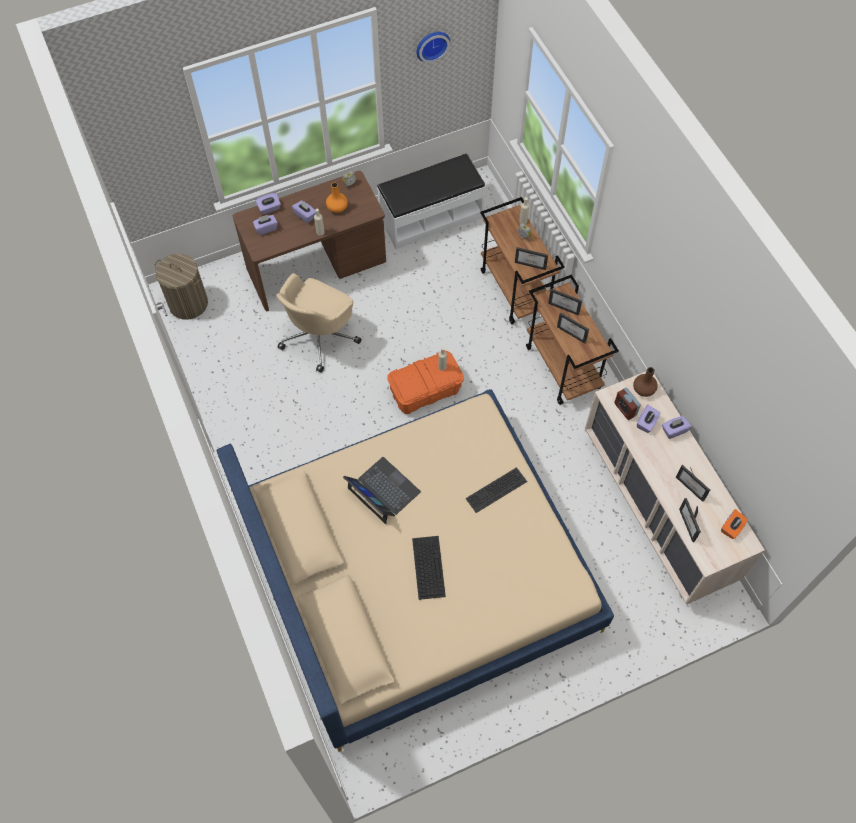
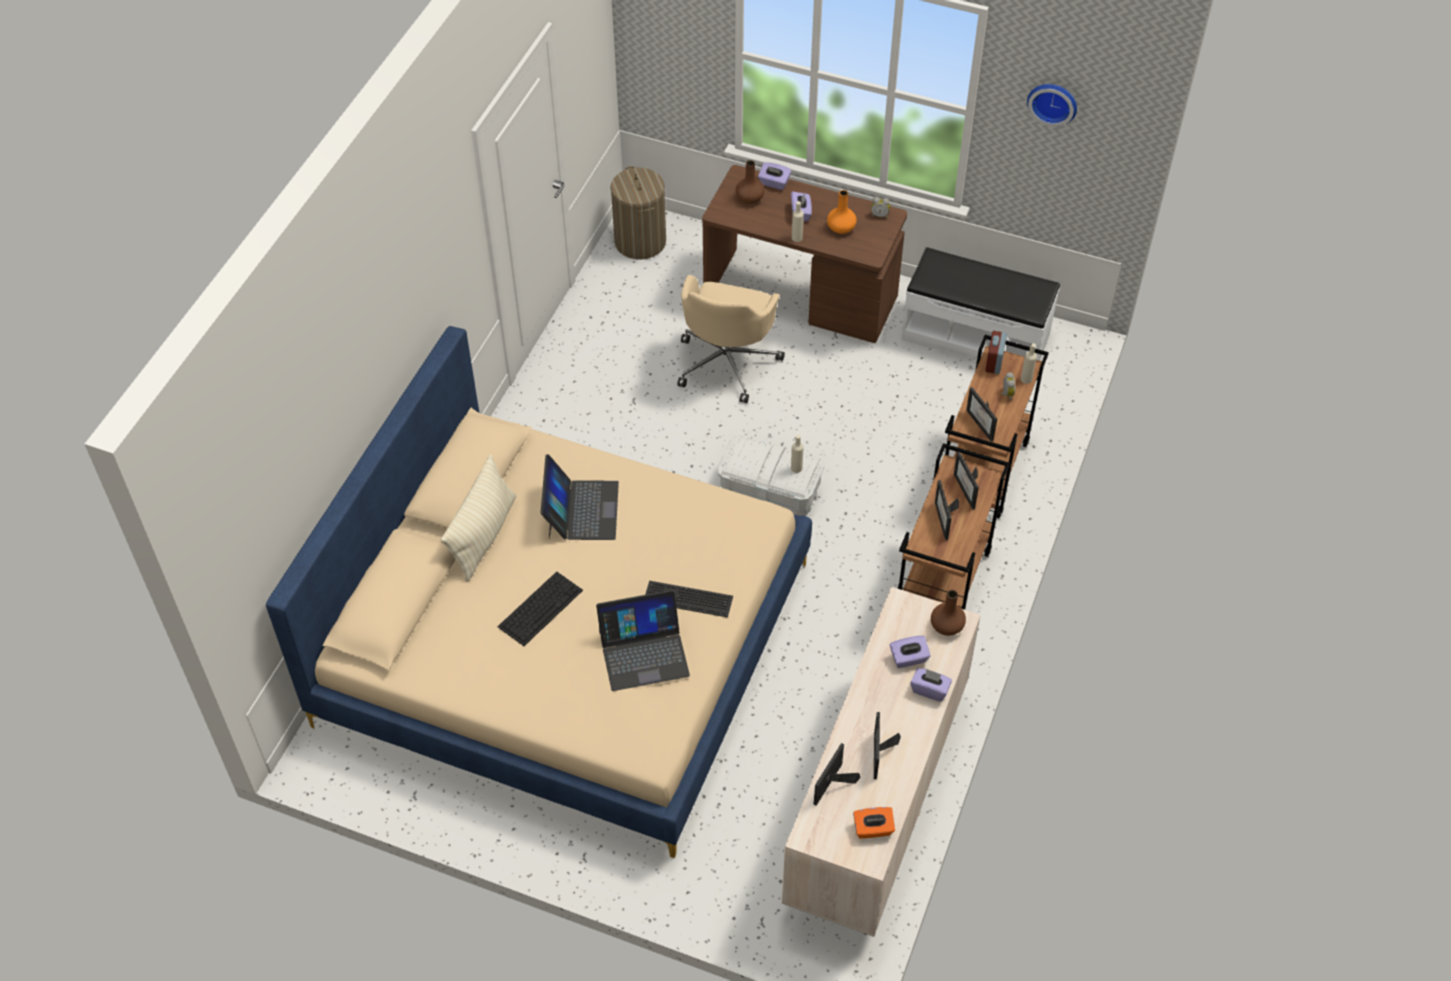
camera: 45 degrees right, 10 degrees down
purple tissue box [253,215,278,235] -> brown vase [736,160,765,204]
beige office chair [276,273,362,372] -> beige office chair turned 60 degrees counterclockwise [677,275,785,403]
orange storage box [387,351,464,414] -> white storage box [718,435,824,516]
alarm clock [614,388,641,420] -> alarm clock moved to [985,331,1007,374]
none -> beige pillow [441,455,516,582]
none -> laptop [596,590,690,691]

